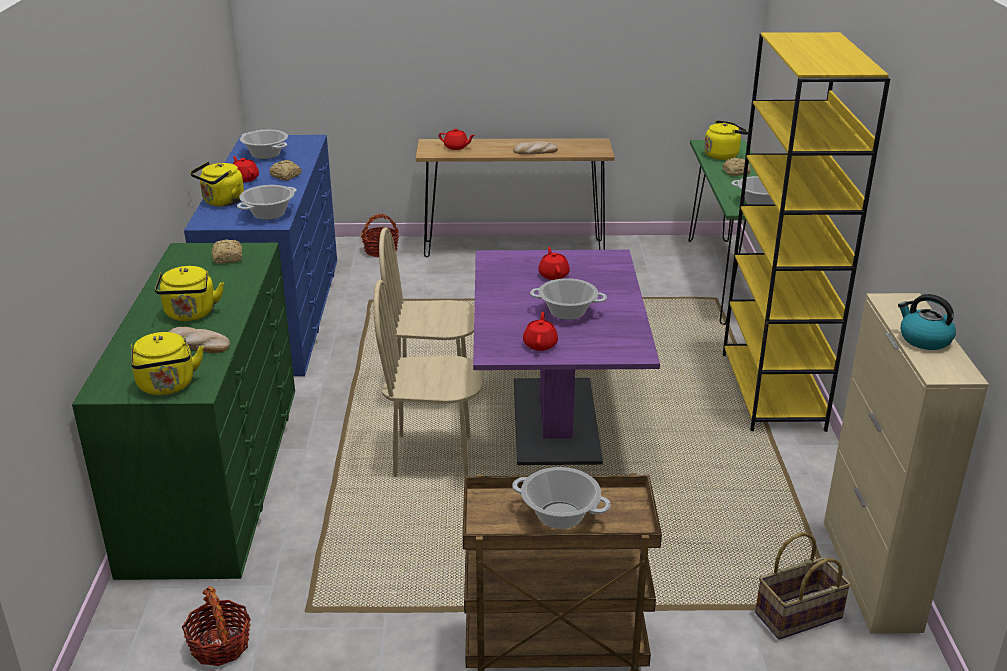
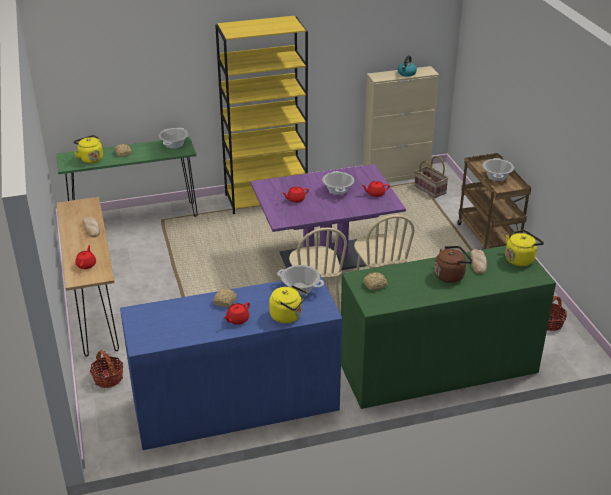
camera: 105 degrees left, 5 degrees up
yellow kettle [155,266,224,321] -> brown kettle [435,246,473,283]
cooking pot [240,130,288,159] -> none

